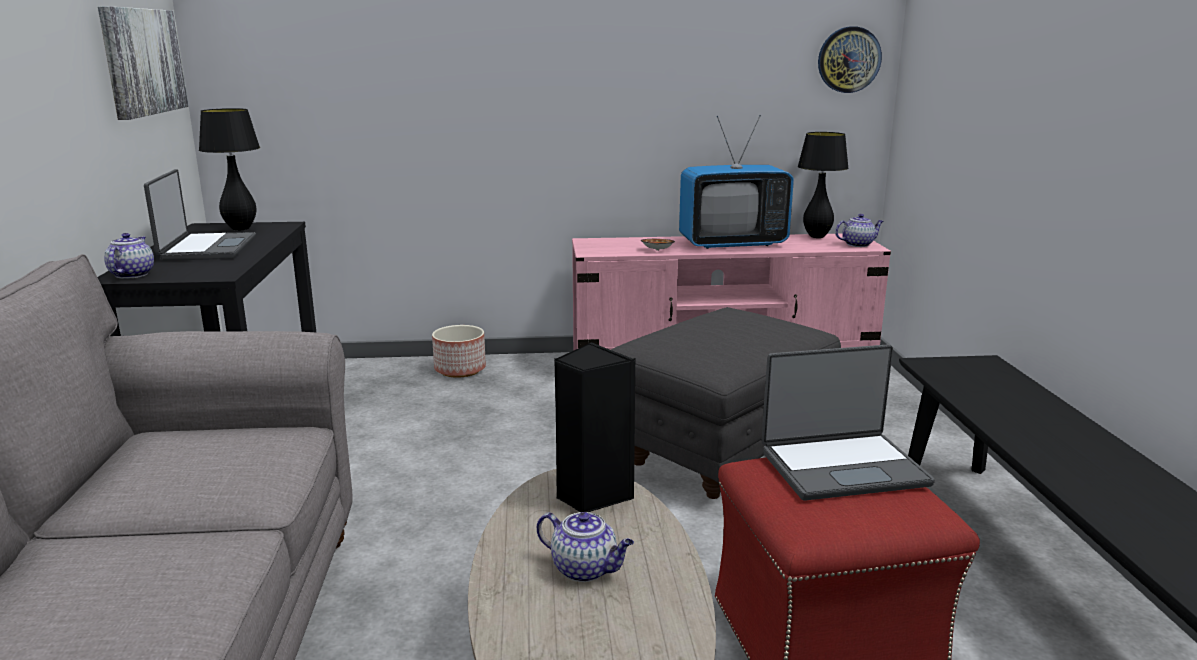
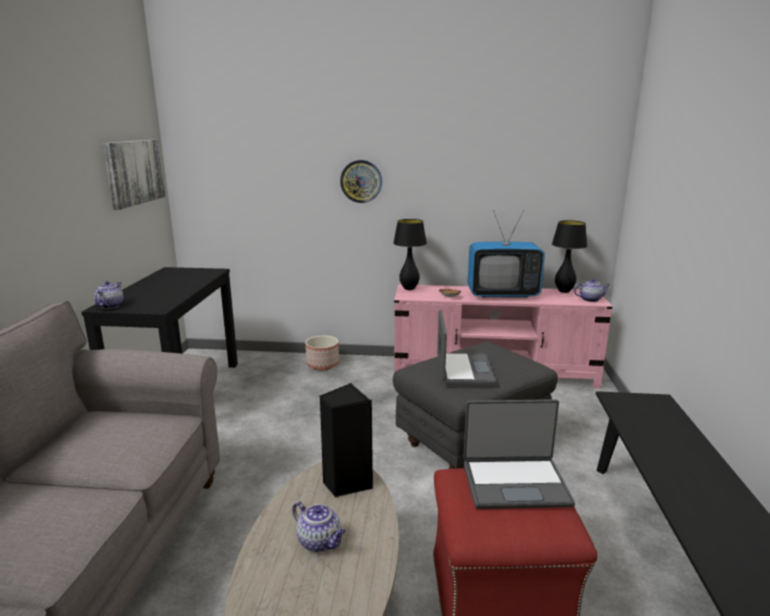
camera: 10 degrees right, 0 degrees up
laptop [144,169,256,261] -> laptop moved to [437,310,497,386]
black table lamp [199,108,260,231] -> black table lamp moved to [393,219,427,290]
wall clock [818,27,882,93] -> wall clock moved to [340,160,382,203]

